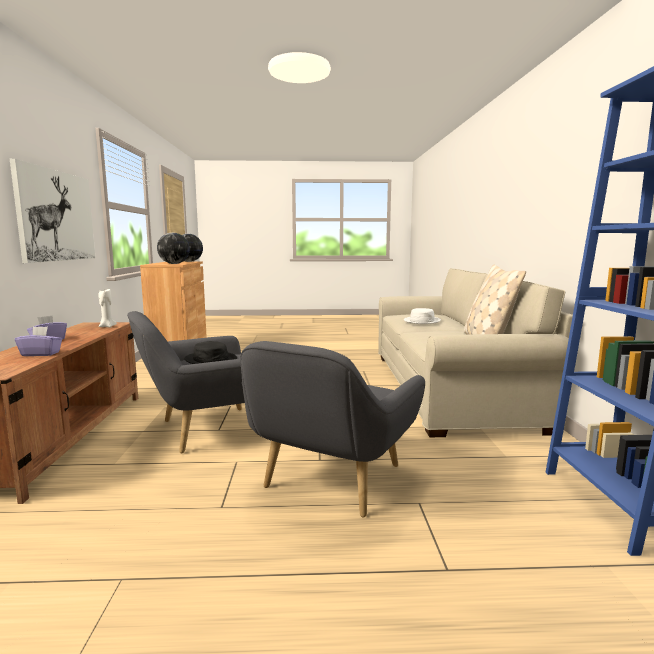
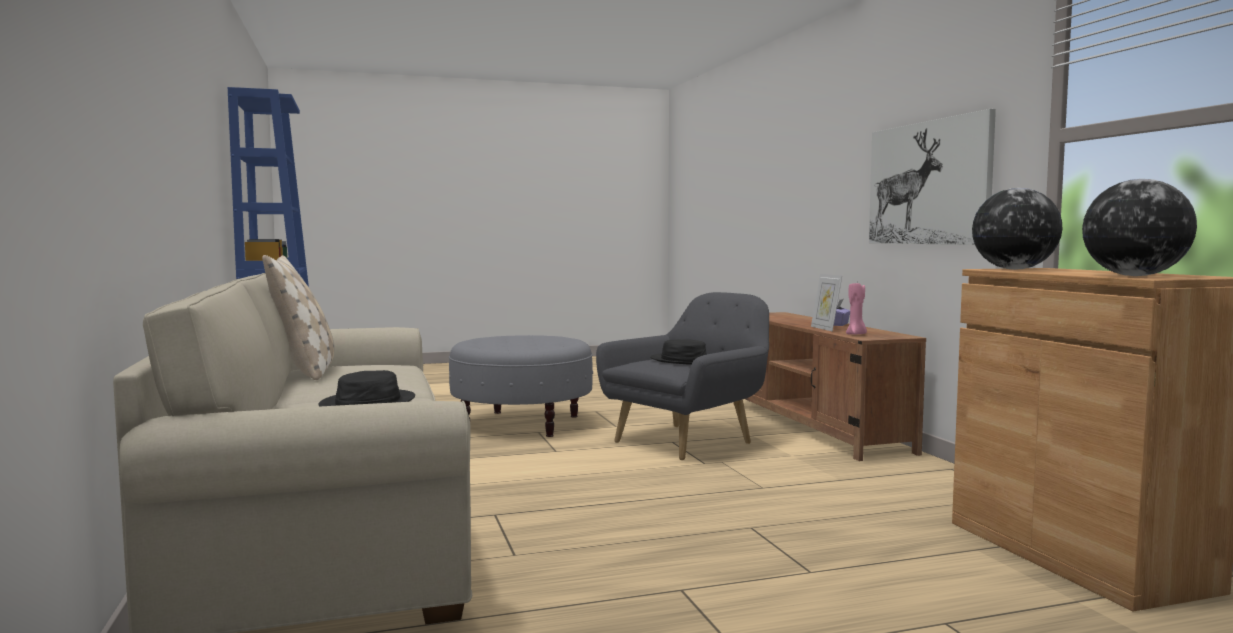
camera: 165 degrees right, 5 degrees down
purple tissue box [15,327,62,356] -> none
white candle [98,289,117,328] -> pink candle [846,283,867,335]
grey armchair [240,341,425,517] -> grey ottoman [449,335,593,437]
white hat [404,308,441,324] -> black hat [318,370,415,407]
none -> picture frame [811,274,842,331]

